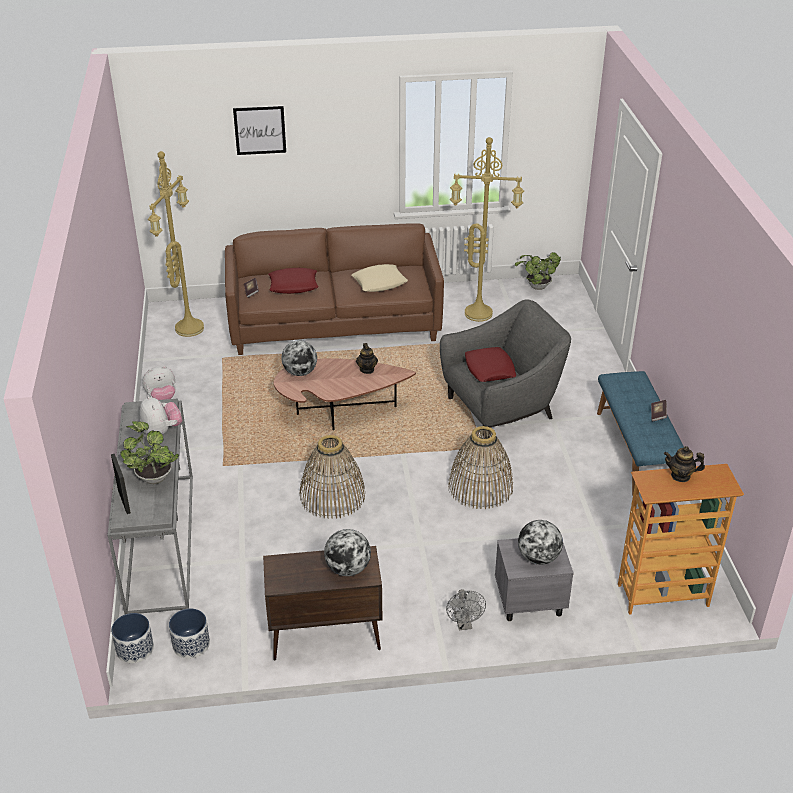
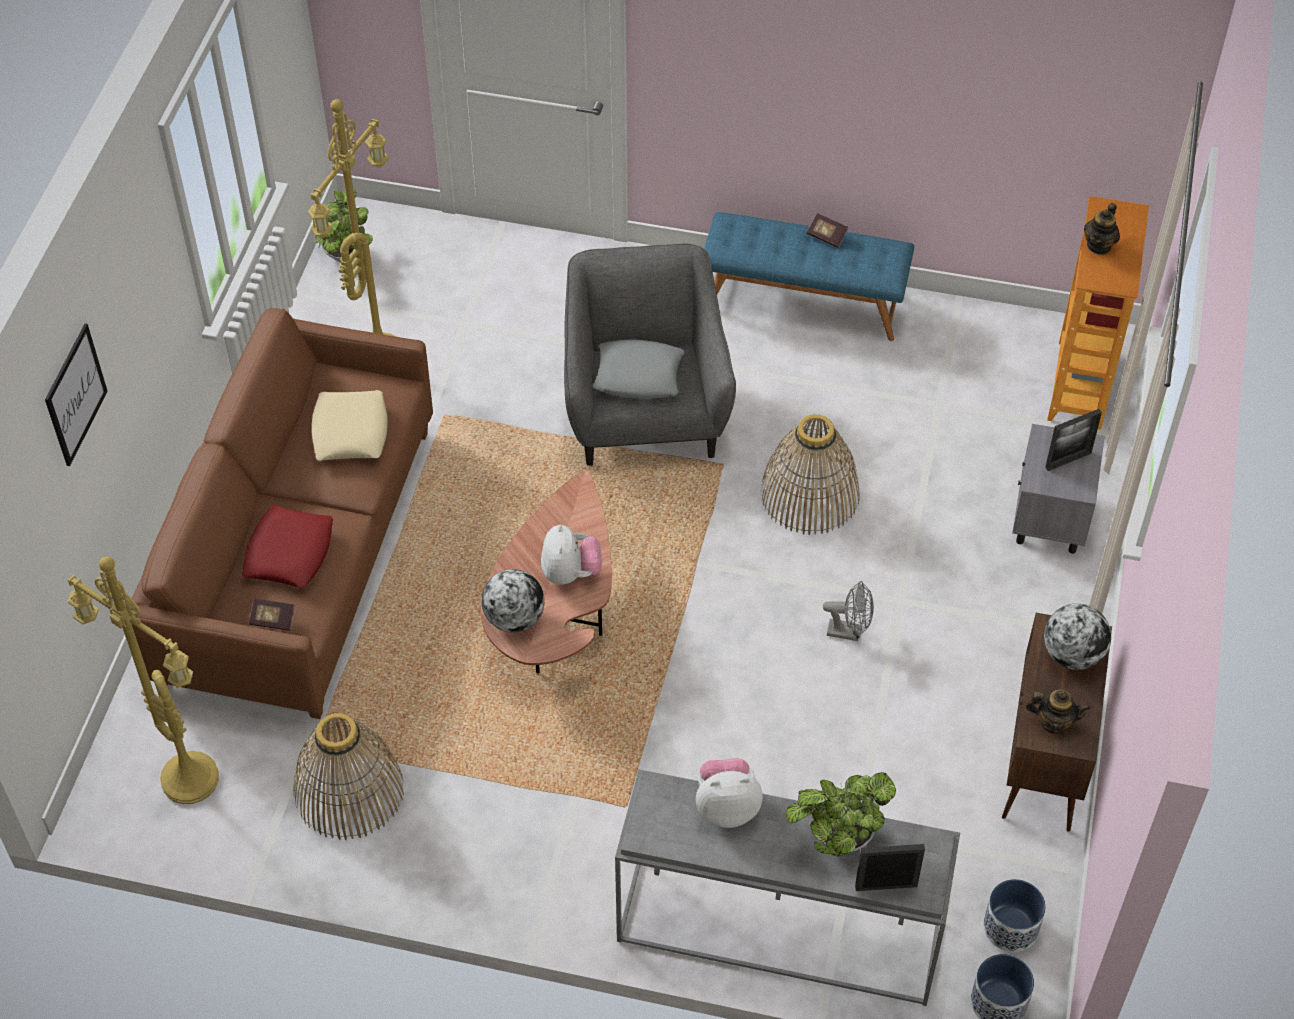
camera: 70 degrees left, 15 degrees up
plush toy [142,366,176,400] -> plush toy moved to [541,525,602,585]
basket [300,435,366,519] -> basket moved to [293,713,404,840]
teapot [356,343,378,374] -> teapot moved to [1026,690,1090,734]
grey fan [446,589,486,630] -> grey fan moved to [823,581,874,641]
red pillow [465,347,516,382] -> grey pillow [593,339,685,399]
globe [518,520,563,565] -> picture frame [1045,409,1102,471]

